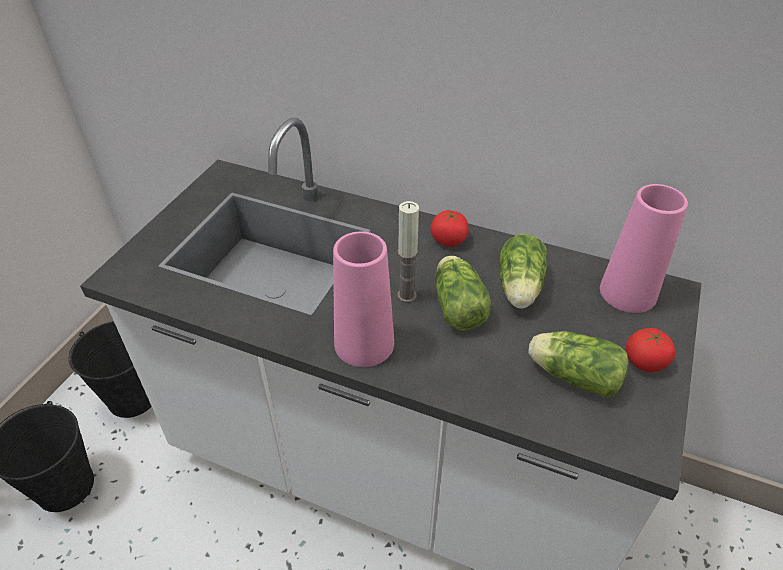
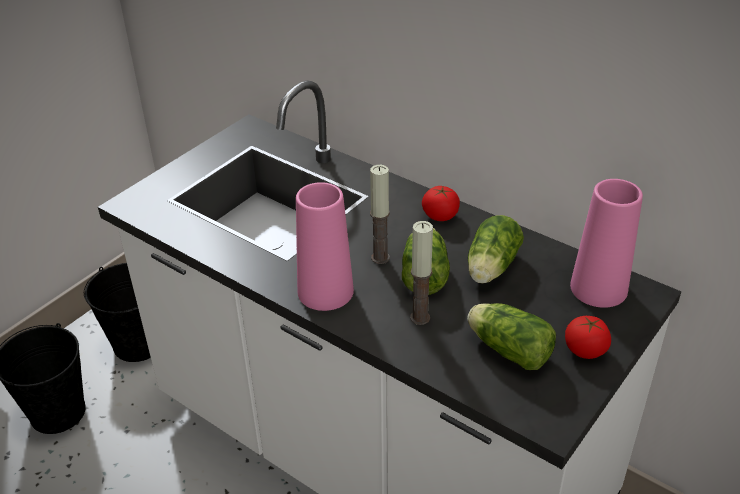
camera: 15 degrees right, 5 degrees down
none -> candle [410,221,433,325]

